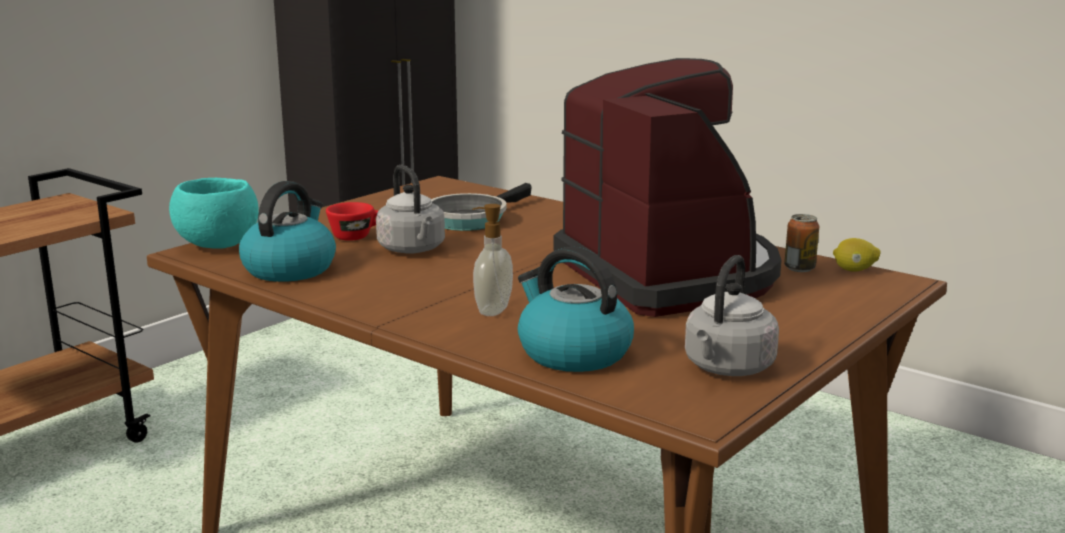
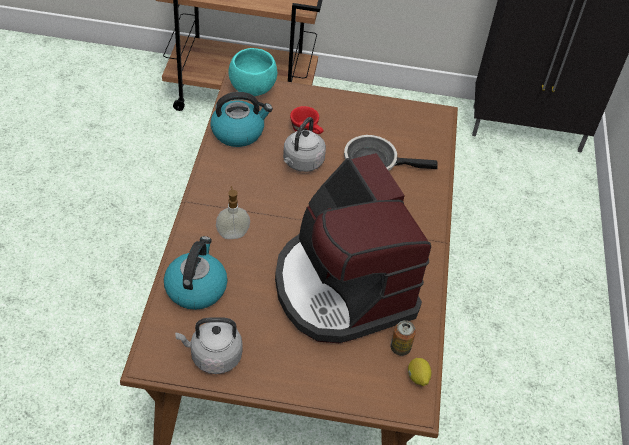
camera: 55 degrees right, 30 degrees up
coffee machine [553,58,781,317] -> coffee machine turned 120 degrees clockwise [275,153,431,343]

